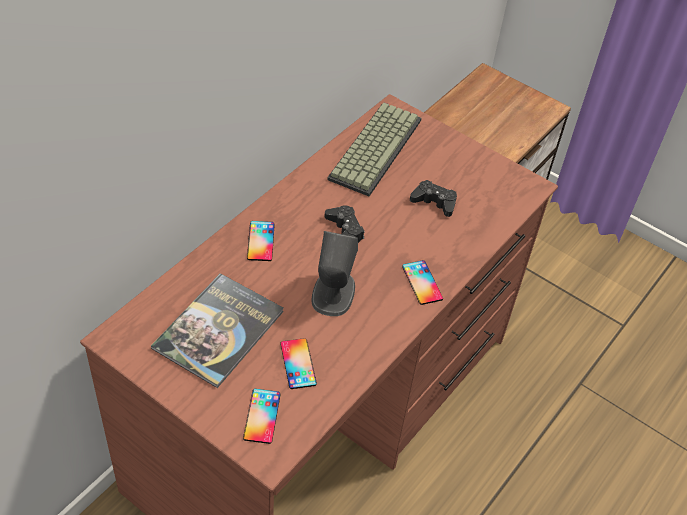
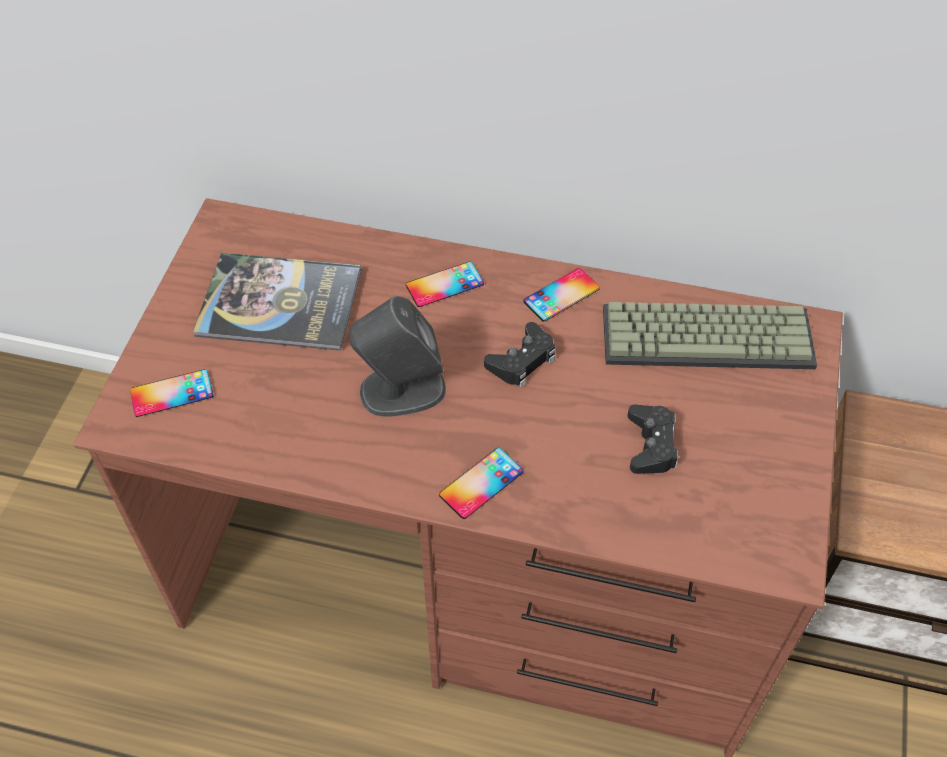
camera: 70 degrees right, 5 degrees up
phone [280,338,317,389] -> phone moved to [523,268,600,322]

